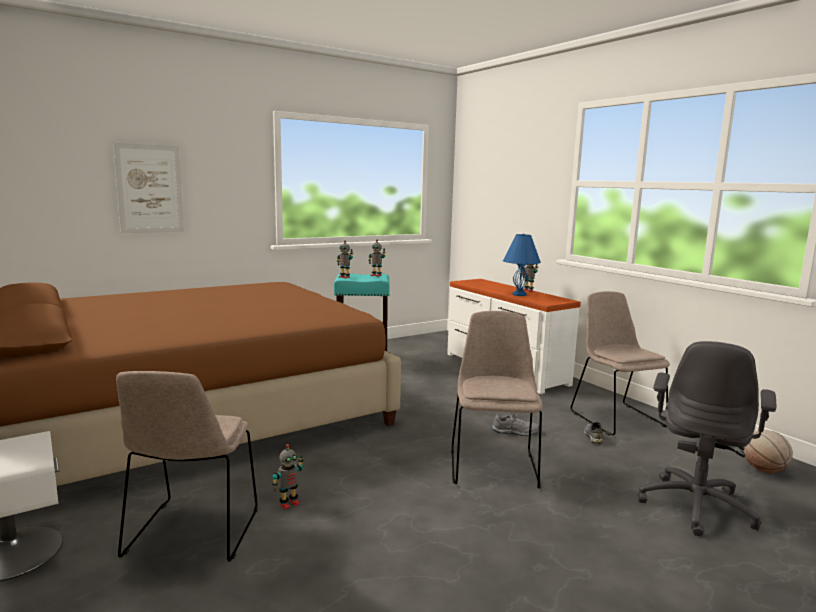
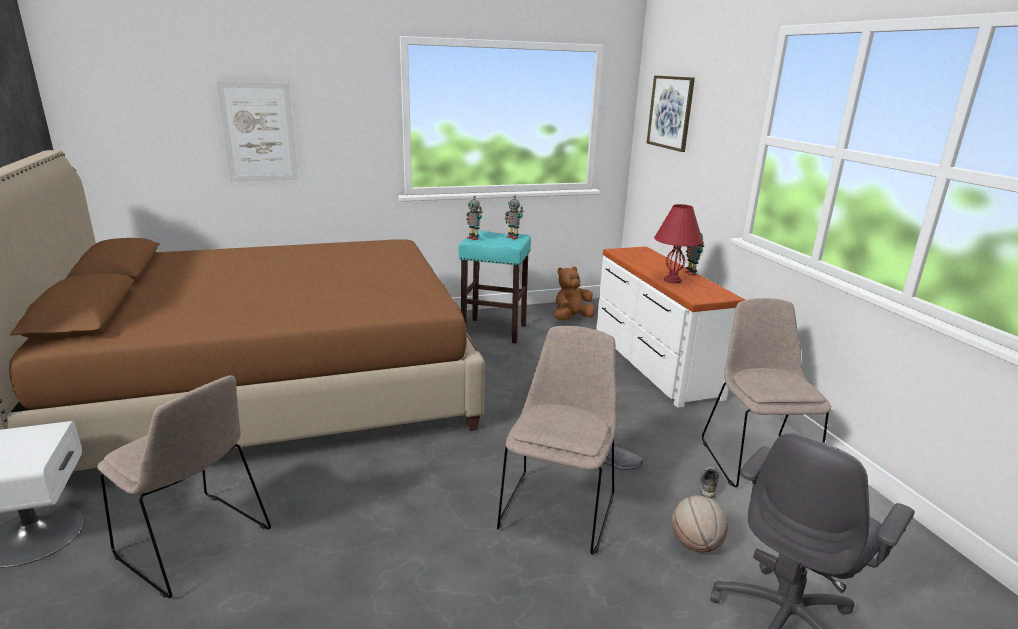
camera: 15 degrees right, 10 degrees up
beige chair [116,371,258,562] -> beige chair turned 75 degrees counterclockwise [97,375,271,598]
toy robot [272,444,304,509] -> none
blue table lamp [503,234,541,296] -> red table lamp [654,204,703,283]
basketball [744,430,793,473] -> basketball moved to [672,495,728,552]
none -> brown plush toy [555,266,595,320]
none -> picture [647,75,695,152]

